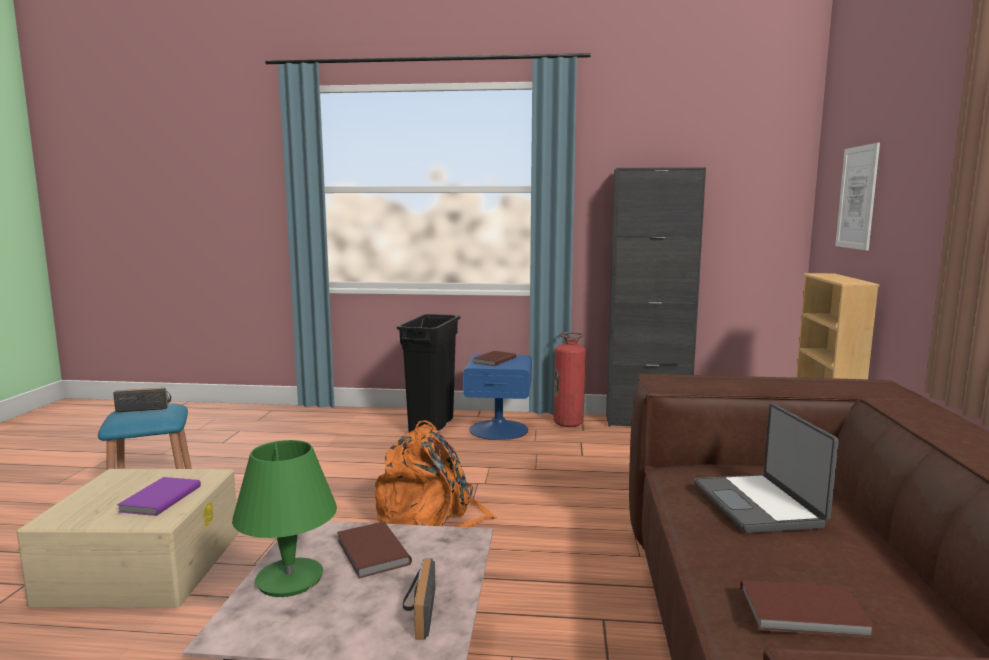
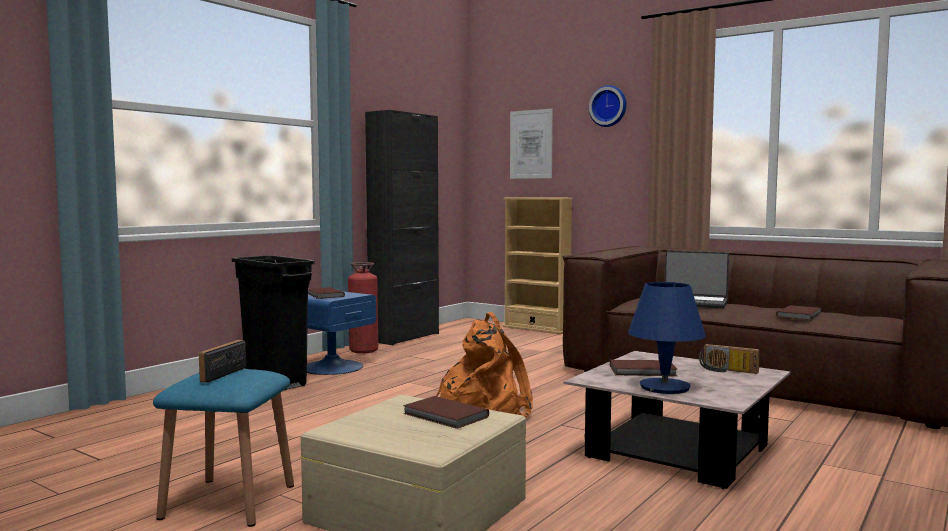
camera: 60 degrees left, 5 degrees down
purple book [117,477,201,516] -> brown book [403,396,489,429]
green table lamp [232,440,337,597] -> blue table lamp [628,282,706,394]
none -> wall clock [589,85,627,127]

